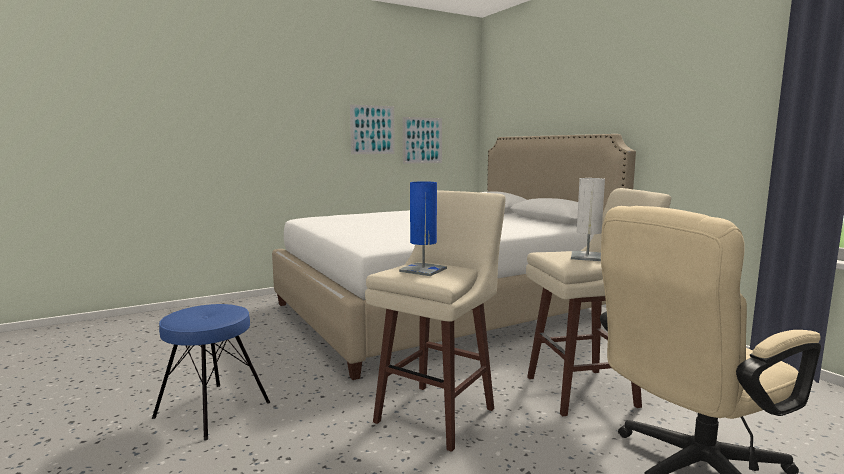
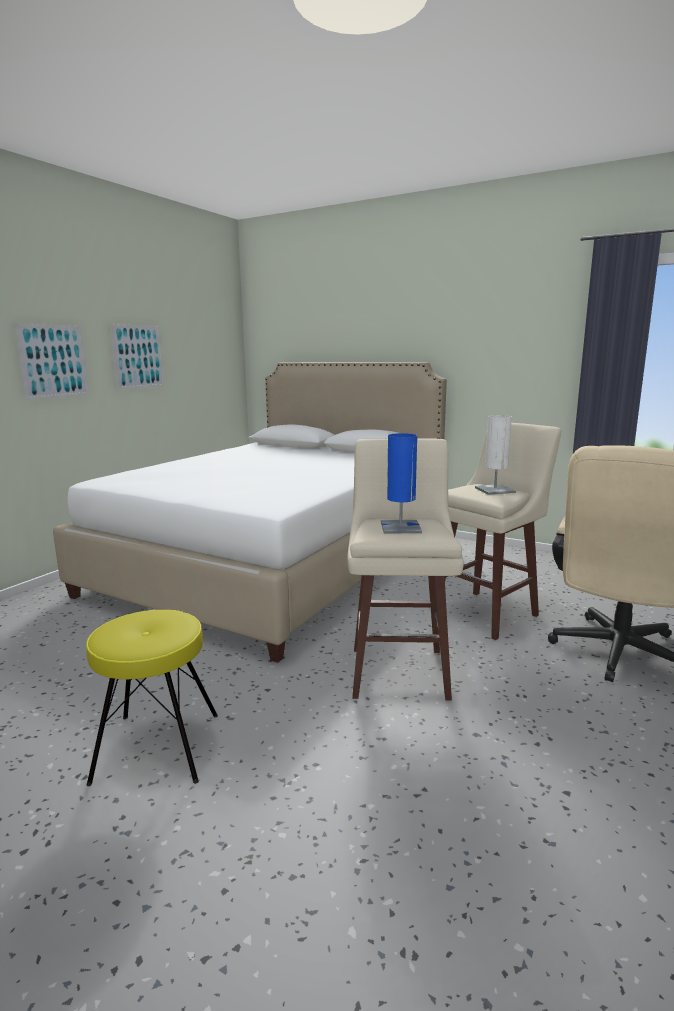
camera: 30 degrees left, 5 degrees up
blue stool [152,304,270,440] -> yellow stool [86,610,218,786]
picture [403,117,442,164] -> picture moved to [14,323,89,400]

